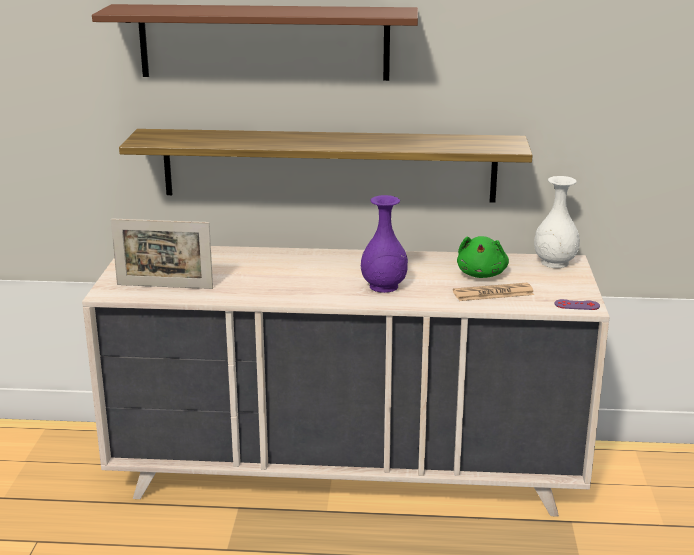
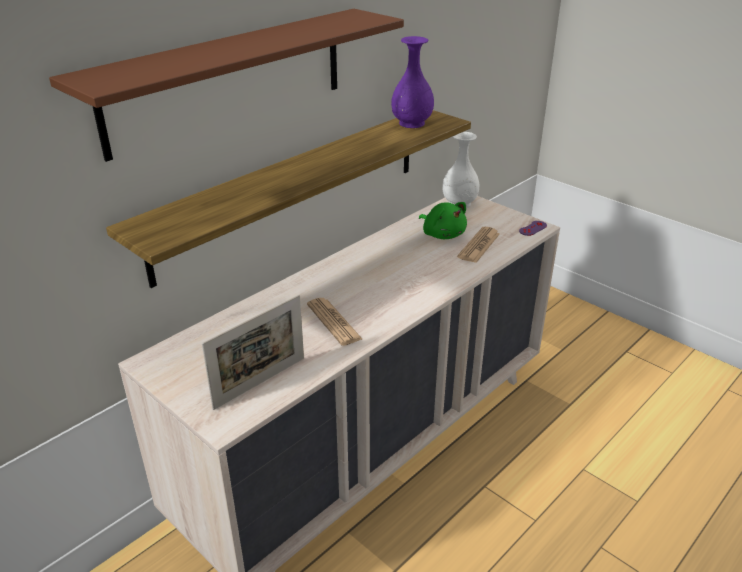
camera: 50 degrees left, 10 degrees up
purple vase [361,195,408,293] -> purple vase moved to [391,36,434,128]
none -> newspaper [307,298,362,346]

